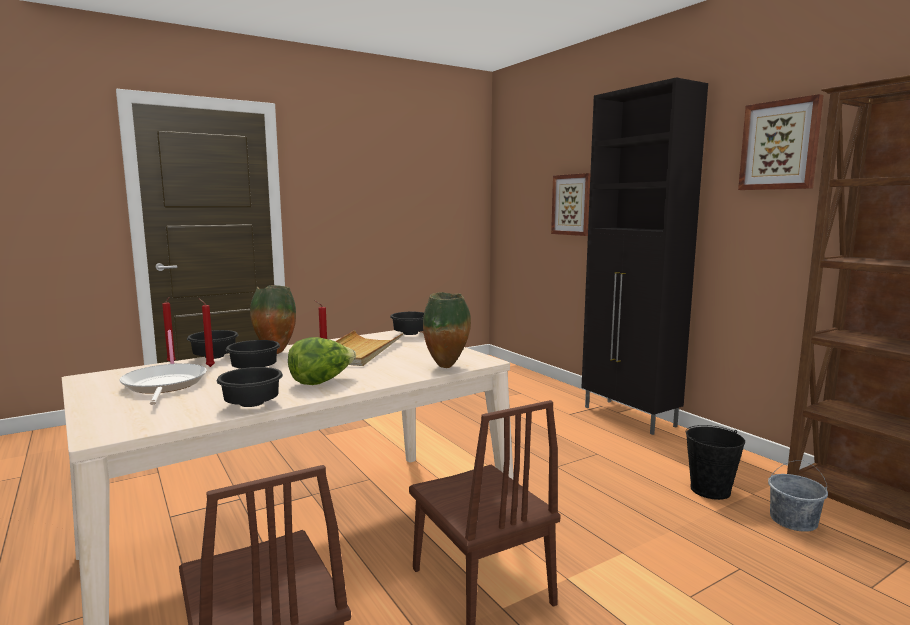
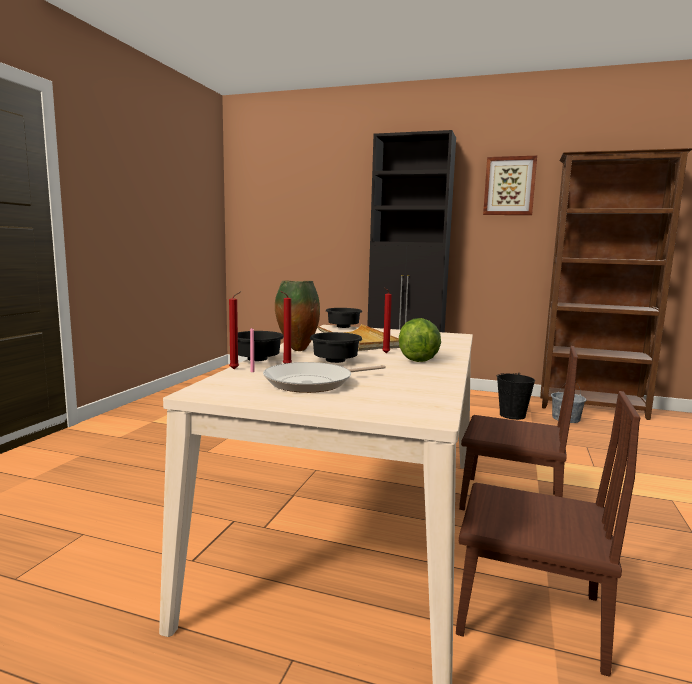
camera: 40 degrees left, 0 degrees up
frying pan [119,363,207,405] -> frying pan turned 60 degrees counterclockwise [263,362,386,393]
black bowl [217,367,283,407] -> none
vase [423,292,471,368] -> none
picture [551,173,590,236] -> none

